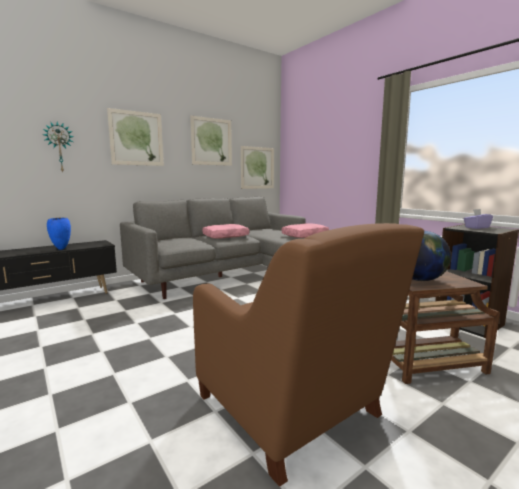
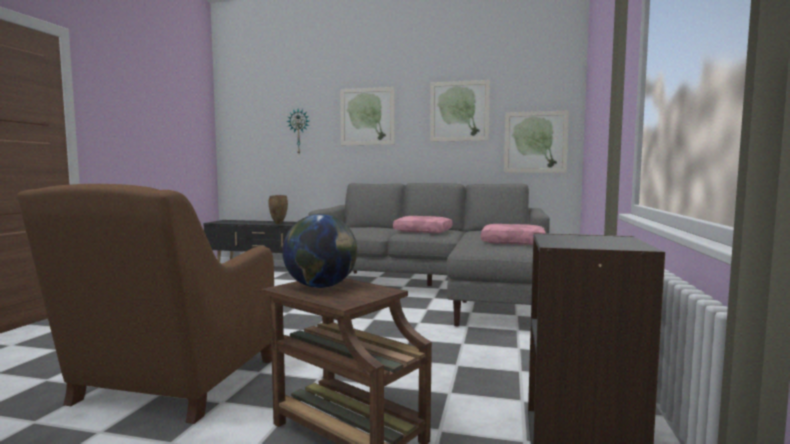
camera: 50 degrees right, 5 degrees down
blue vase [47,218,71,250] -> brown vase [268,195,288,224]
purple tissue box [463,209,493,229] -> none

